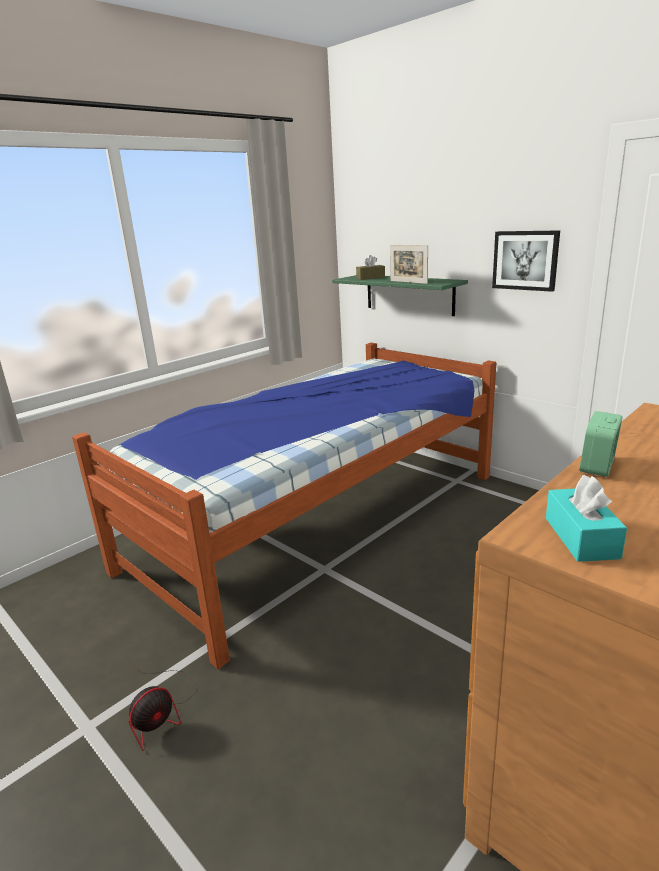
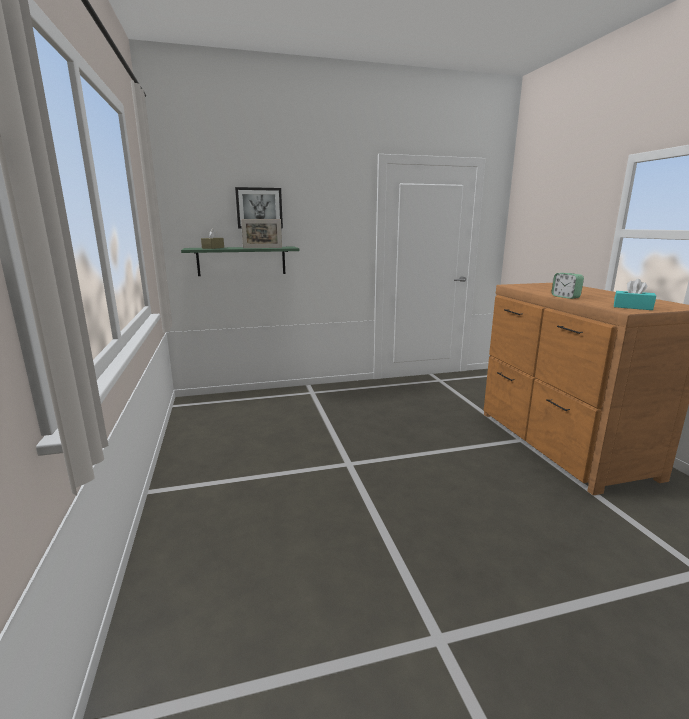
camera: 60 degrees left, 5 degrees down
bed [72,343,496,669] -> none
fan [129,666,197,751] -> none
picture [492,230,560,292] -> picture moved to [235,187,283,229]

